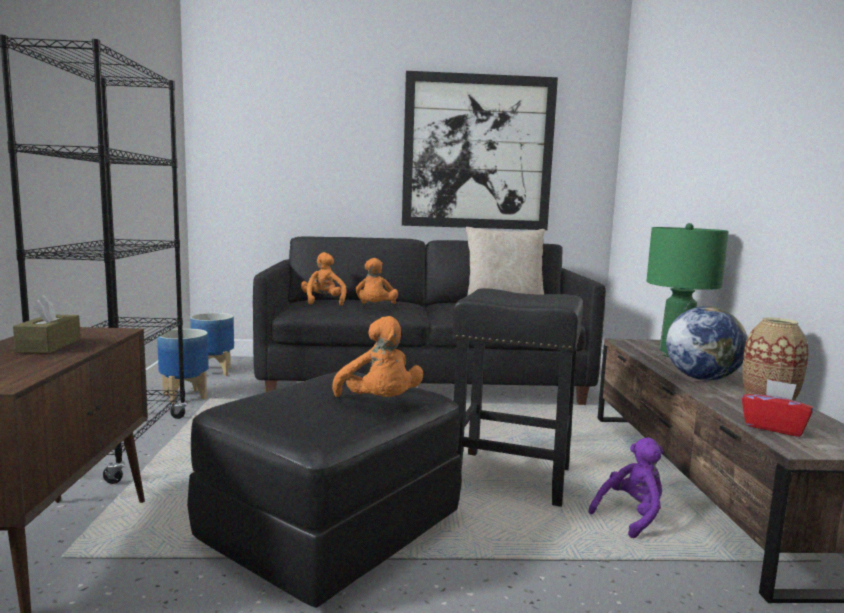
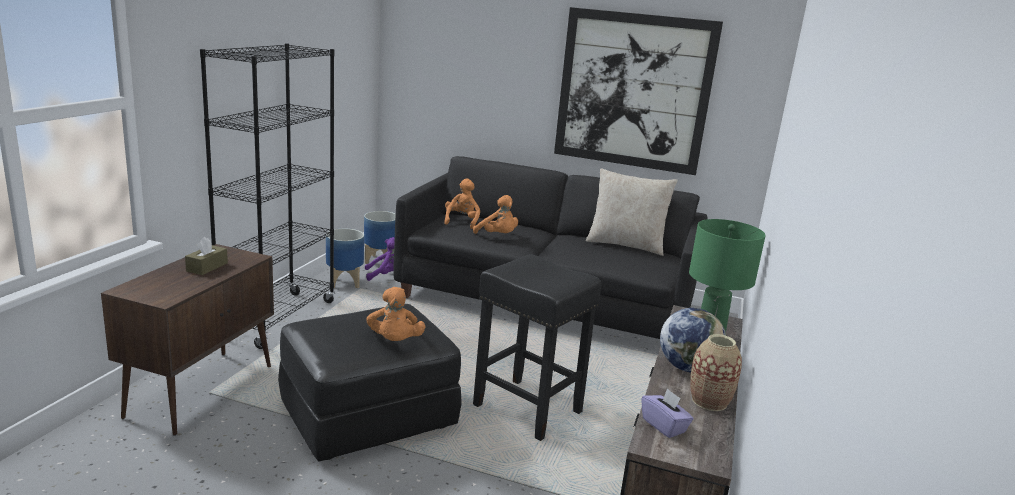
camera: 20 degrees right, 10 degrees up
orange plush toy [356,258,398,304] -> orange plush toy turned 75 degrees counterclockwise [473,195,518,234]
purple plush toy [588,437,663,538] -> purple plush toy moved to [365,237,395,281]
red tissue box [742,379,814,437] -> purple tissue box [641,388,694,438]

